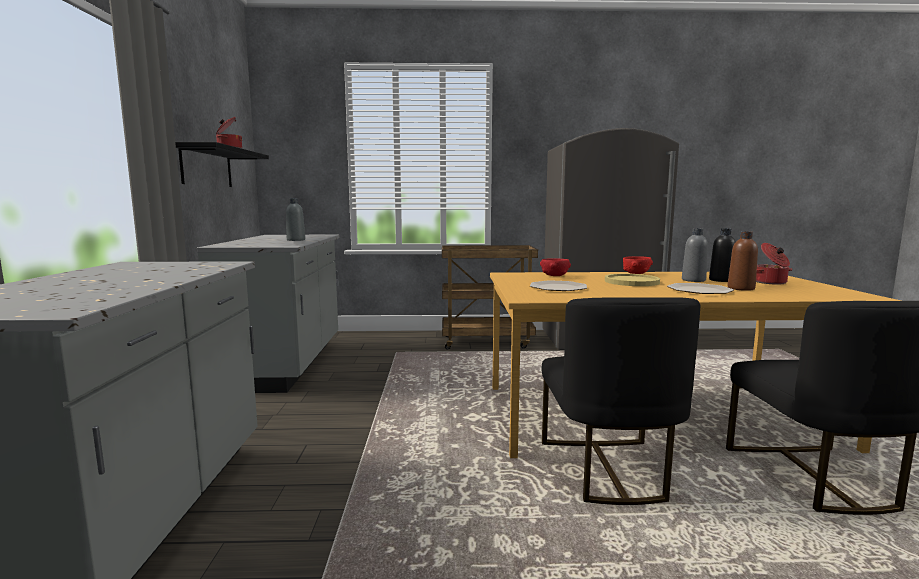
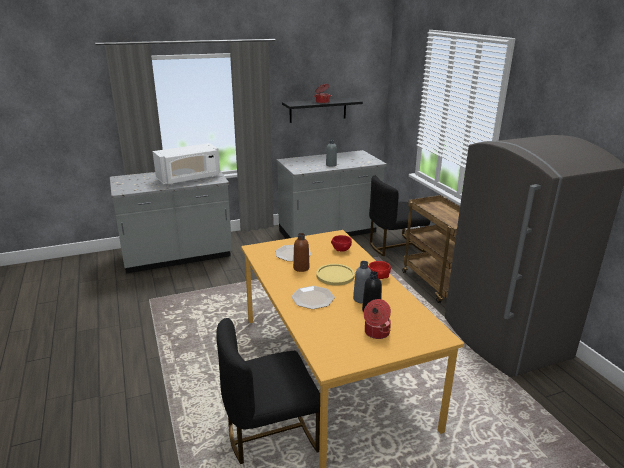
camera: 70 degrees right, 15 degrees up
black chair [541,297,700,505] -> black chair moved to [369,176,430,256]
brown bottle [727,231,758,291] -> brown bottle moved to [293,233,309,272]
none -> white microwave [153,143,220,184]

